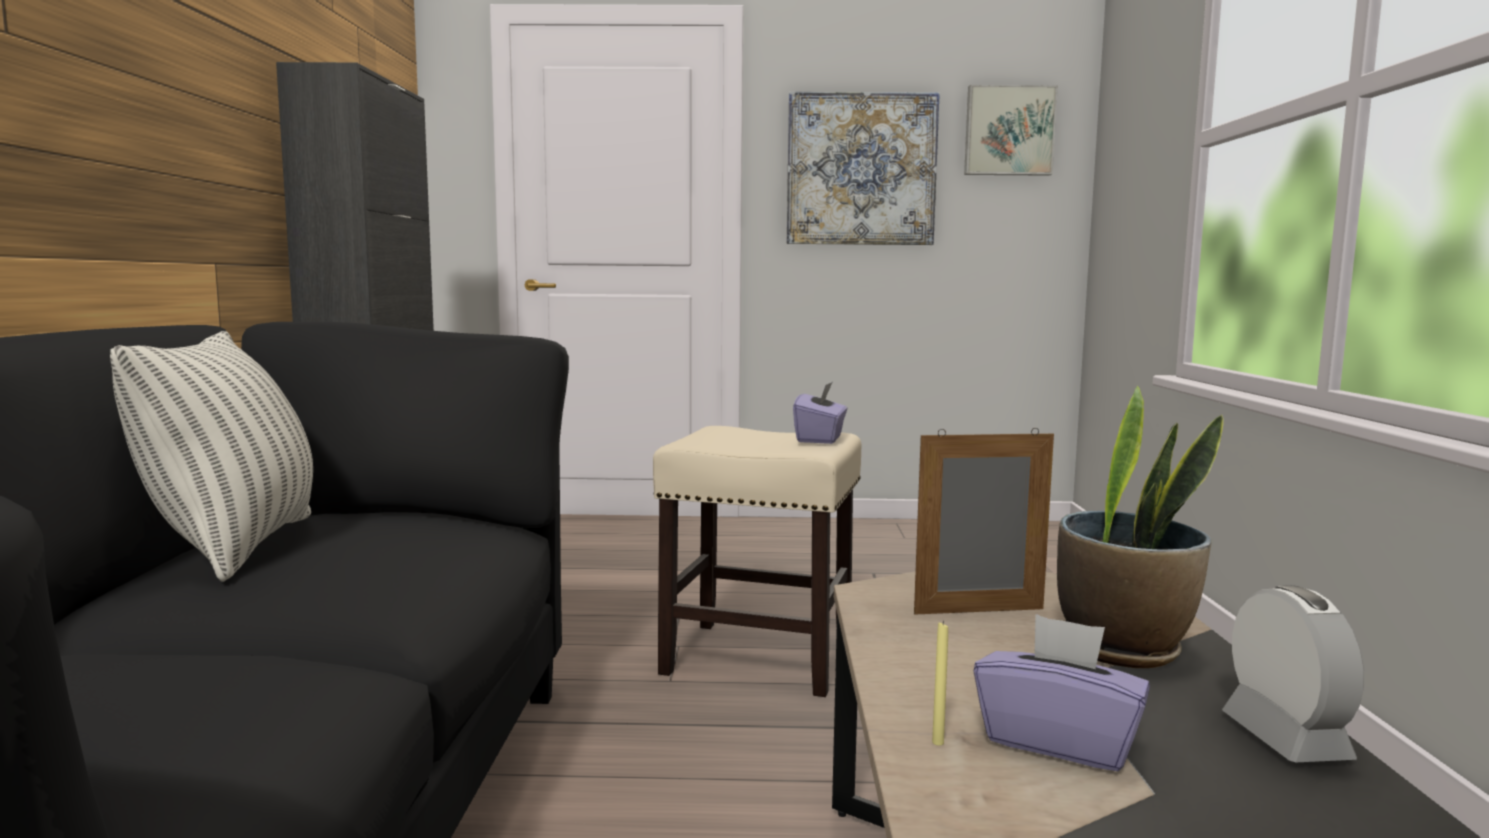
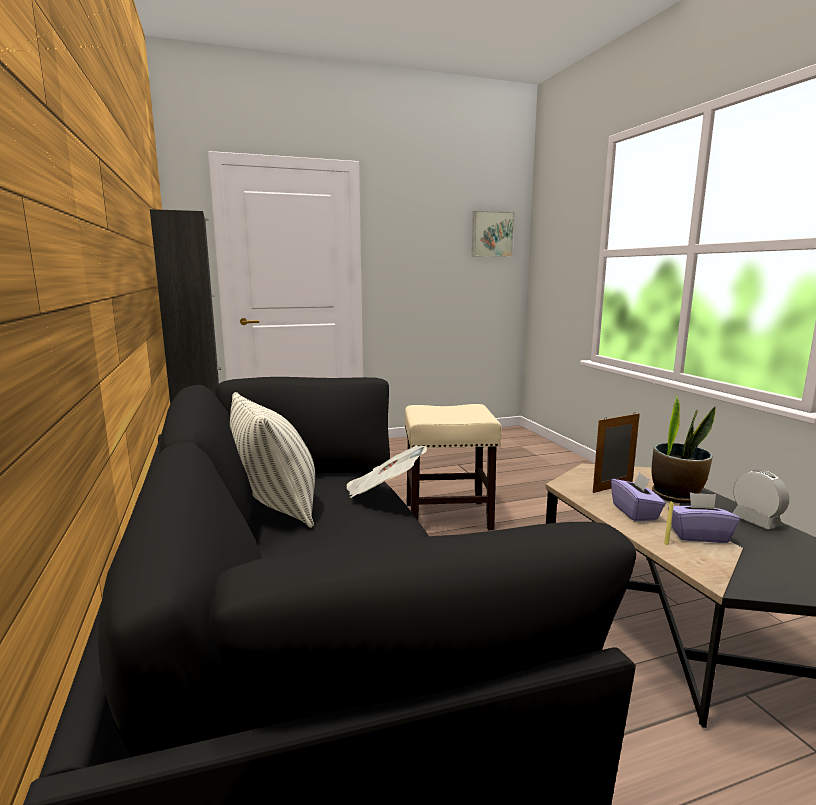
camera: 20 degrees left, 5 degrees up
picture [787,92,940,245] -> none
purple tissue box [793,382,847,444] -> purple tissue box moved to [611,472,666,521]
none -> newspaper [346,445,427,498]

